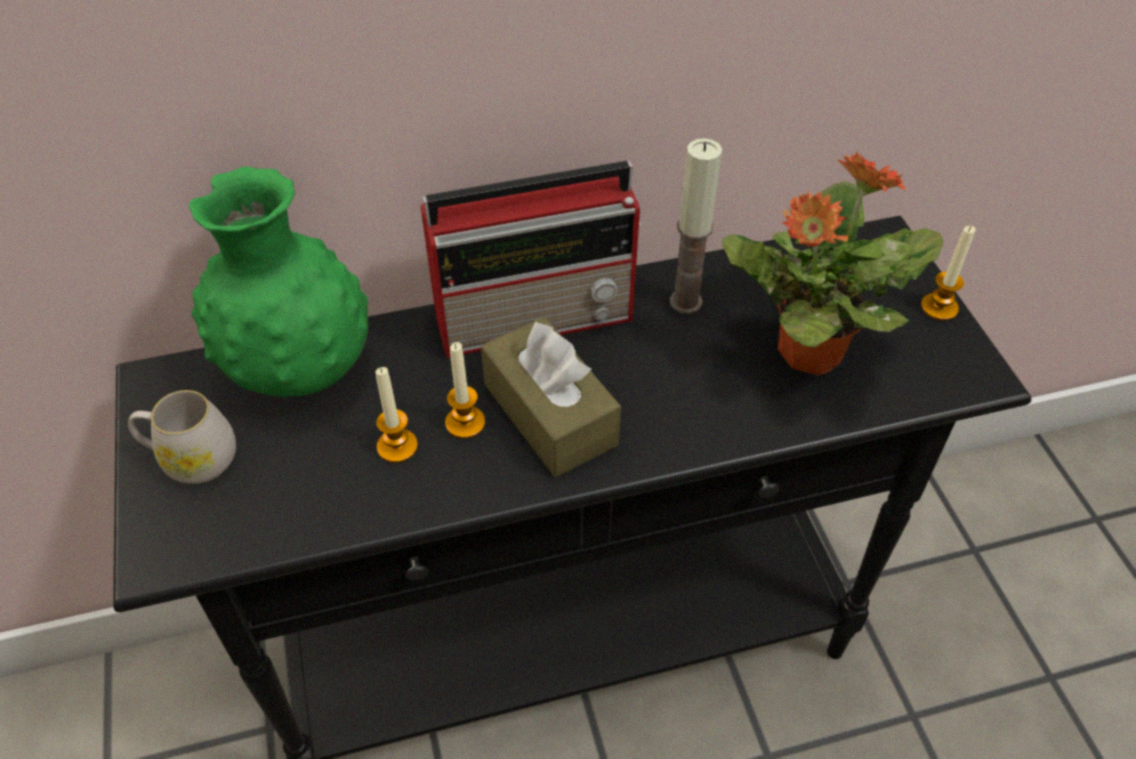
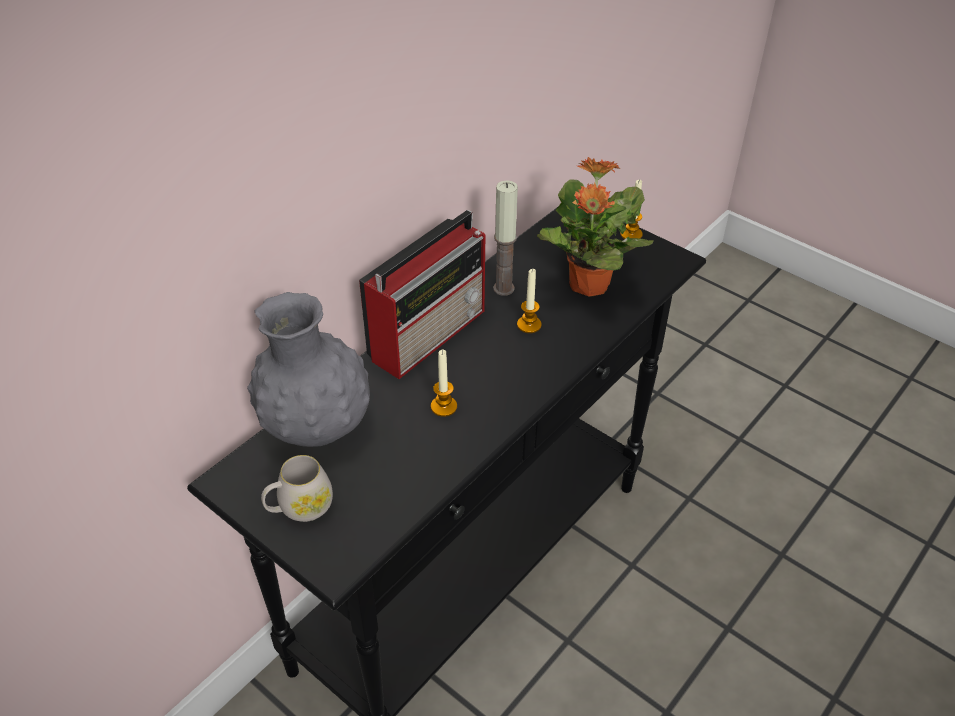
camera: 35 degrees left, 5 degrees down
green vase [189,167,368,397] -> grey vase [247,292,370,447]
candle [375,367,418,463] -> candle moved to [517,269,542,333]
brown tissue box [481,317,621,477] -> none

